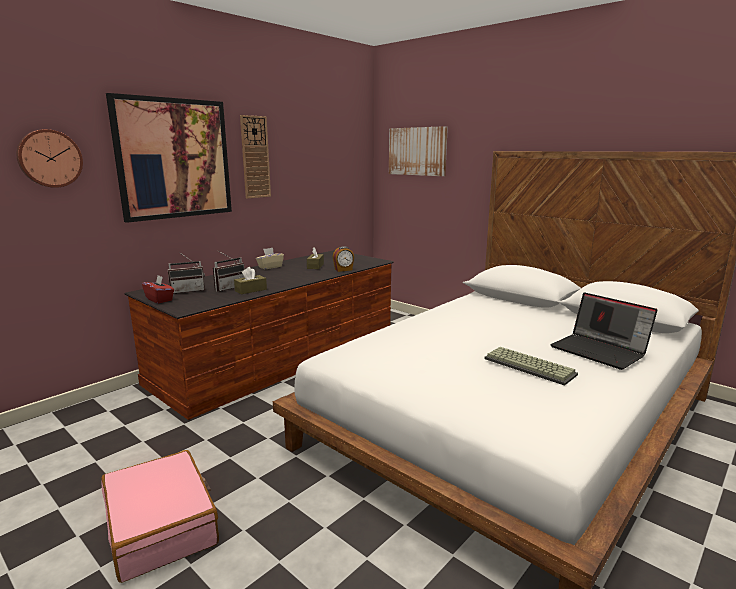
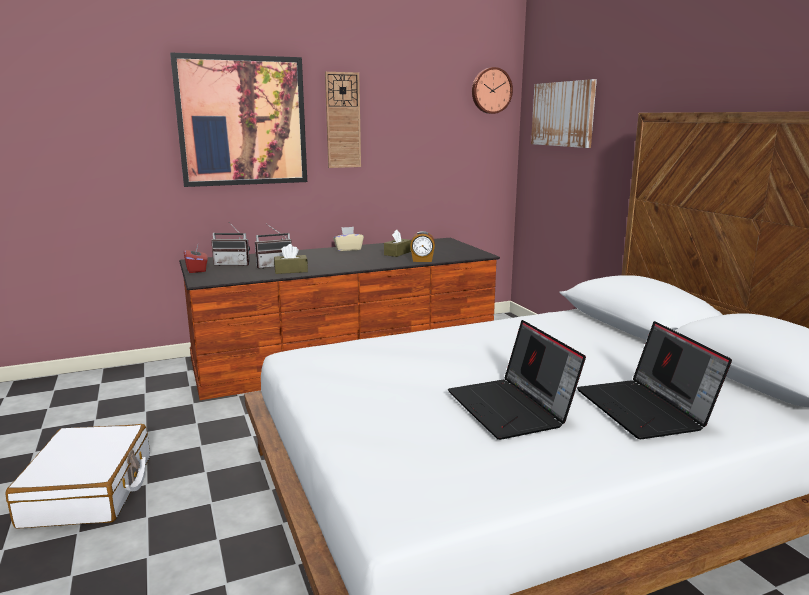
camera: 25 degrees right, 0 degrees up
wall clock [16,129,83,188] -> wall clock moved to [472,67,513,114]
pink suitcase [101,450,219,583] -> white suitcase [5,424,150,529]
keyboard [484,347,578,386] -> laptop [448,320,586,440]

